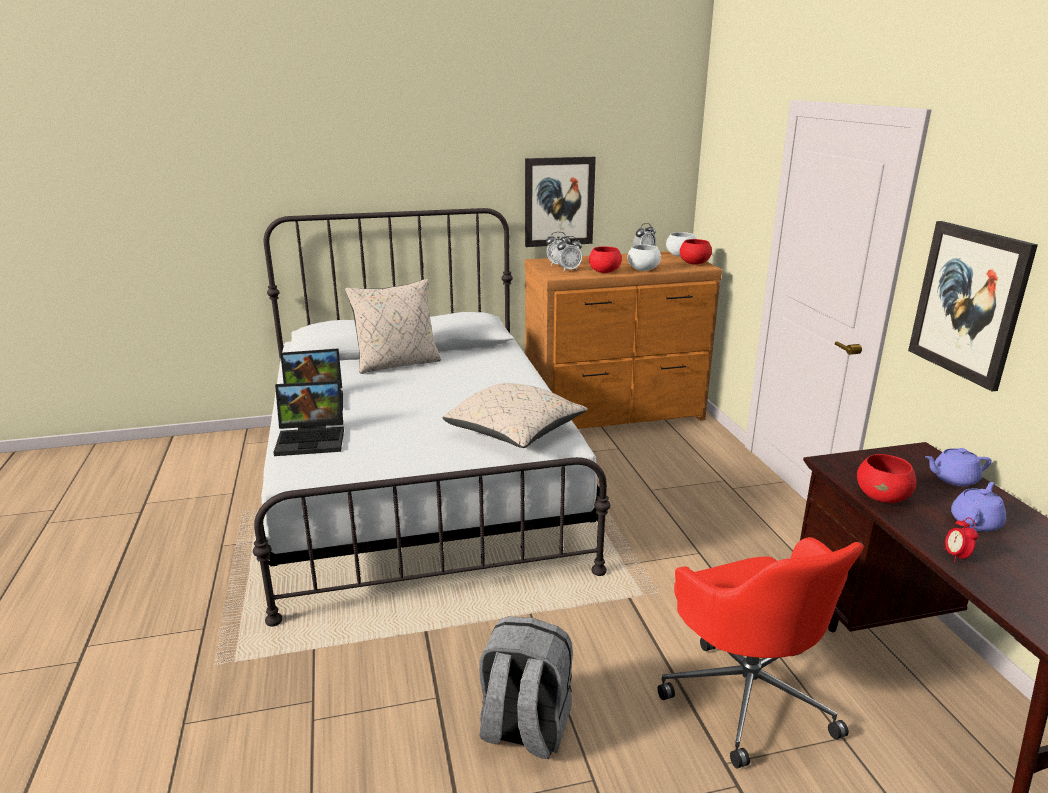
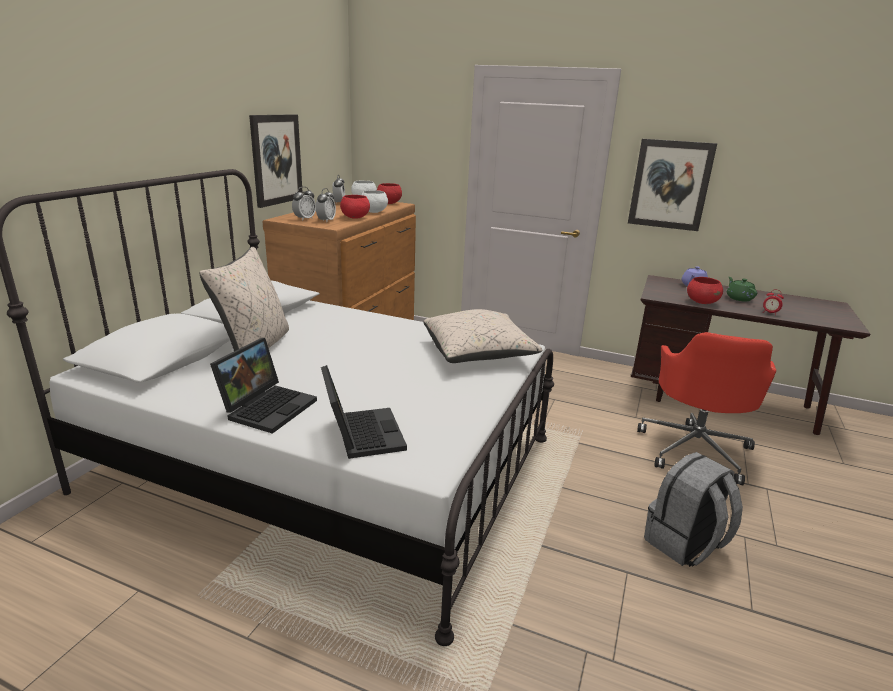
camera: 55 degrees left, 0 degrees up
laptop [273,381,344,456] -> laptop turned 45 degrees counterclockwise [321,365,407,459]
red office chair [658,537,864,768] -> red office chair turned 90 degrees clockwise [637,332,776,485]
purple teapot [951,482,1006,532] -> green teapot [727,277,757,301]

